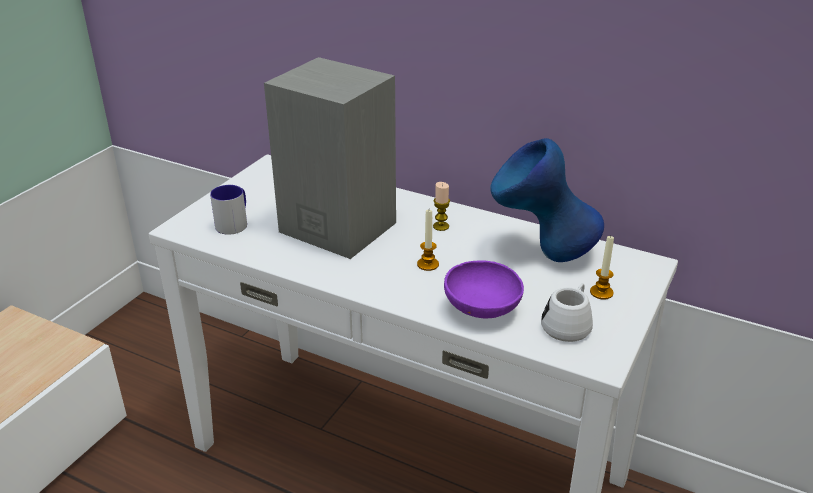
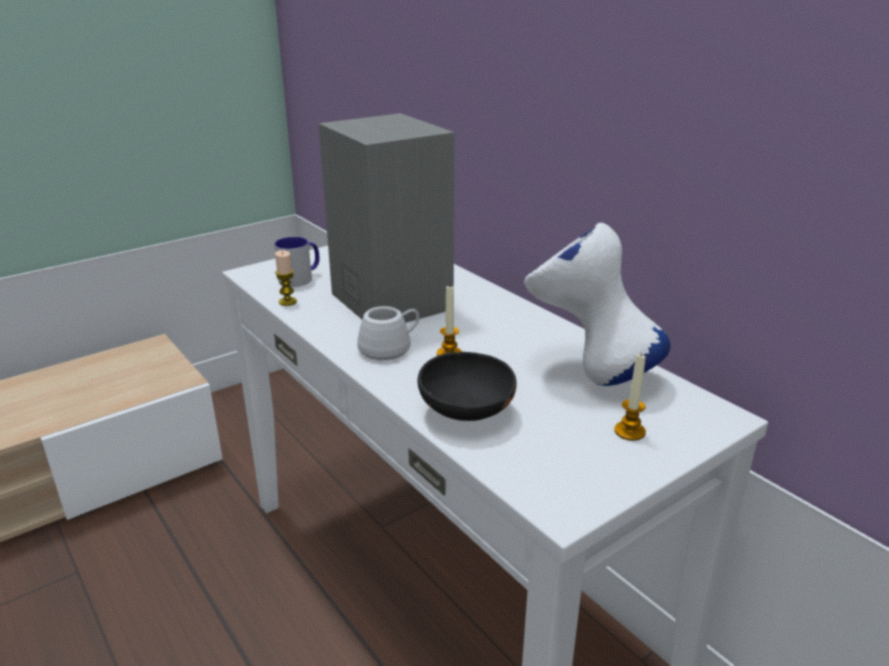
camera: 25 degrees right, 5 degrees down
candle [433,182,450,231] -> candle moved to [275,250,297,306]
purple bowl [444,261,524,318] -> black bowl [418,352,517,421]
blue vase [490,138,604,262] -> white vase [524,223,671,386]
white mug [541,283,593,342] -> white mug moved to [357,306,419,360]

